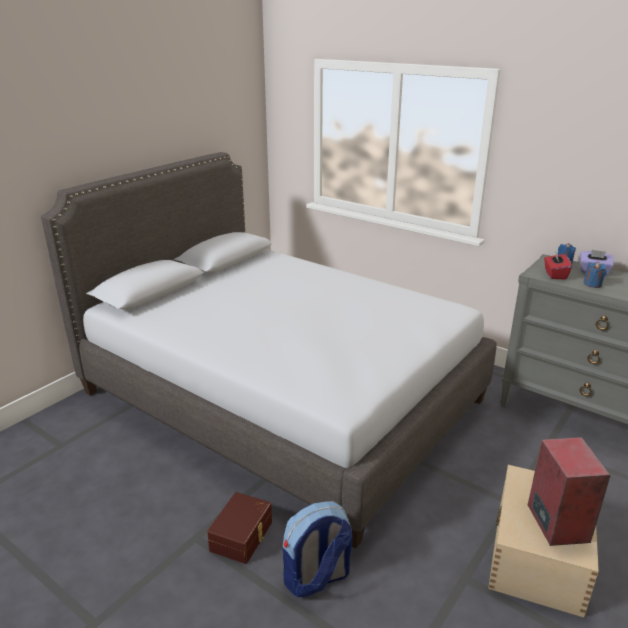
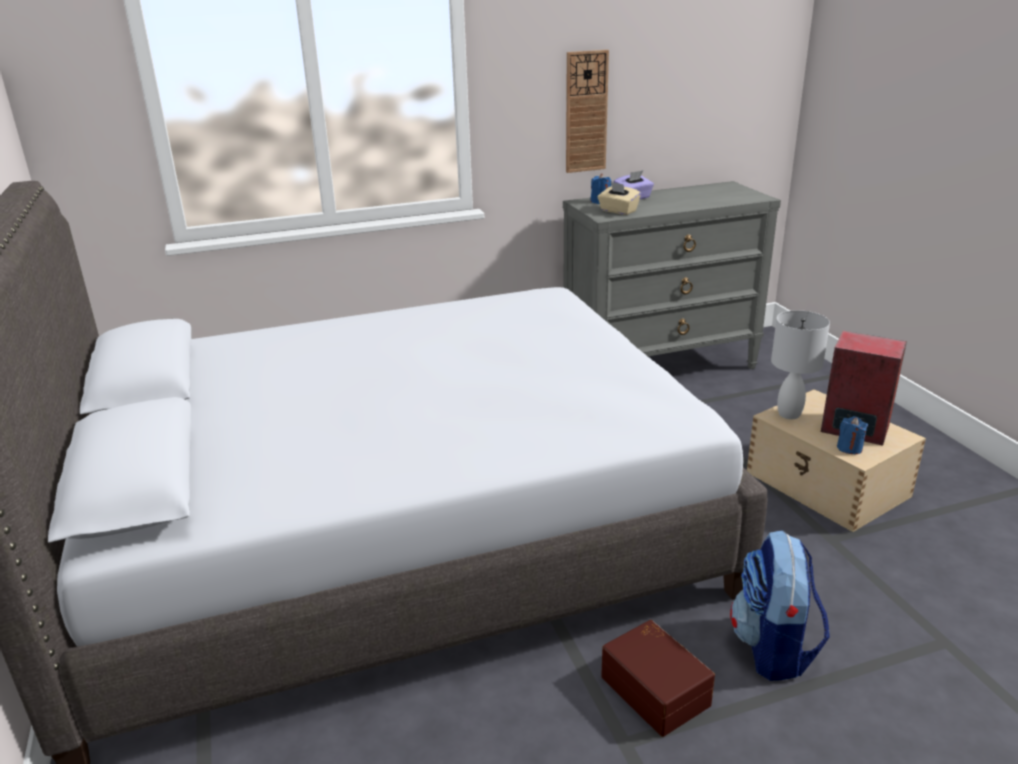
camera: 55 degrees left, 0 degrees up
red tissue box [544,251,572,280] -> beige tissue box [598,182,641,215]
blue candle [584,262,606,288] -> blue candle moved to [837,416,868,454]
none -> wall clock [566,50,609,173]
none -> white table lamp [771,310,830,419]

